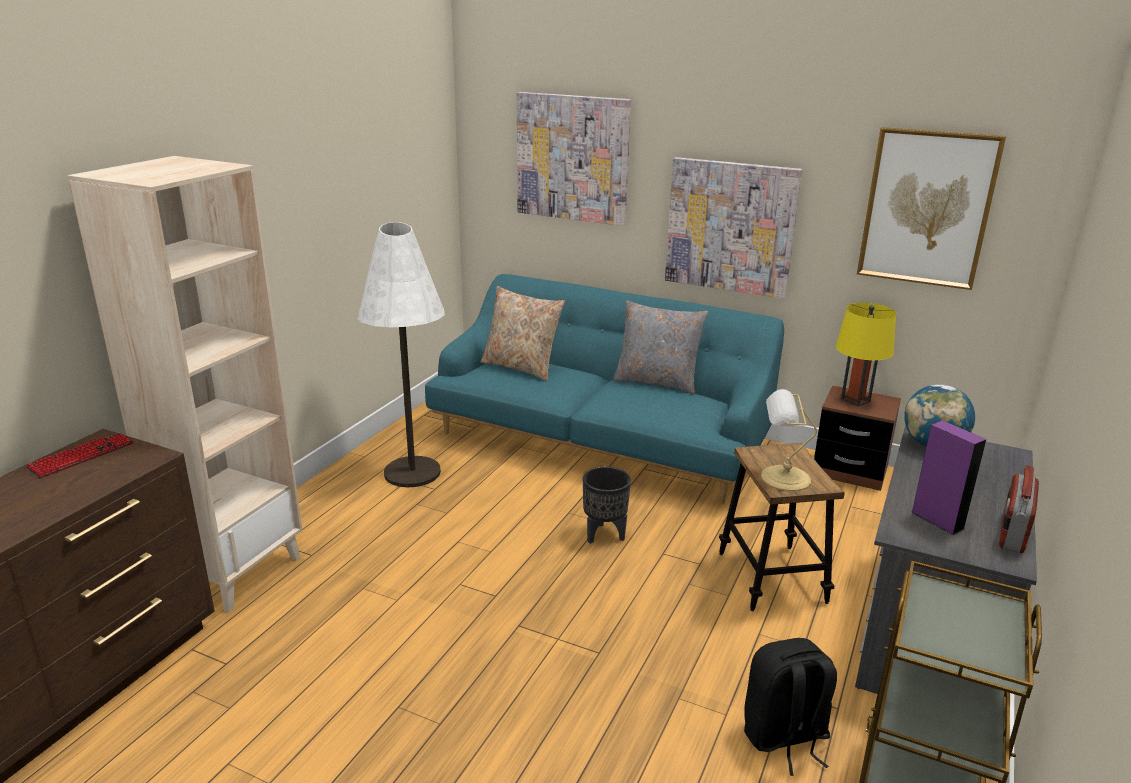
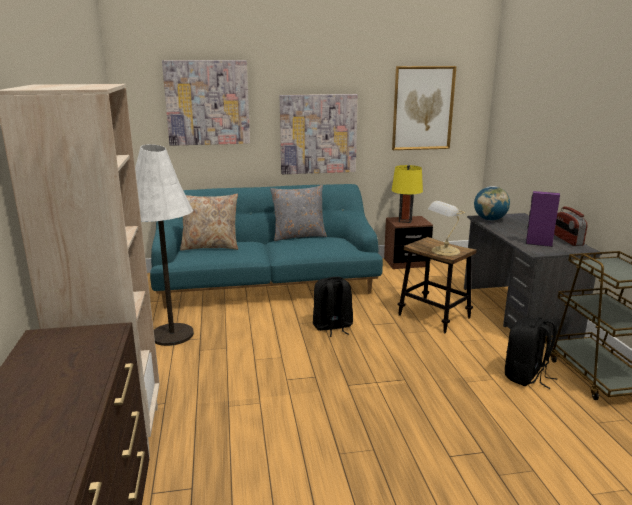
camera: 35 degrees left, 5 degrees down
keyboard [26,433,134,479] -> none
black planter [583,466,631,544] -> black backpack [313,277,353,337]

